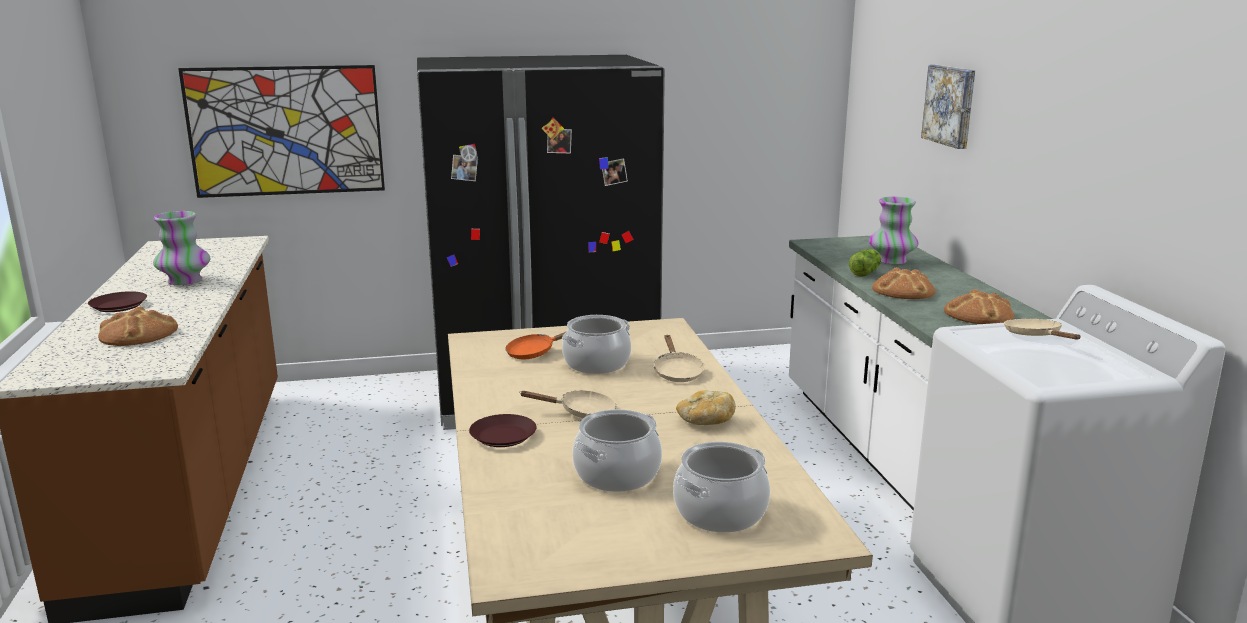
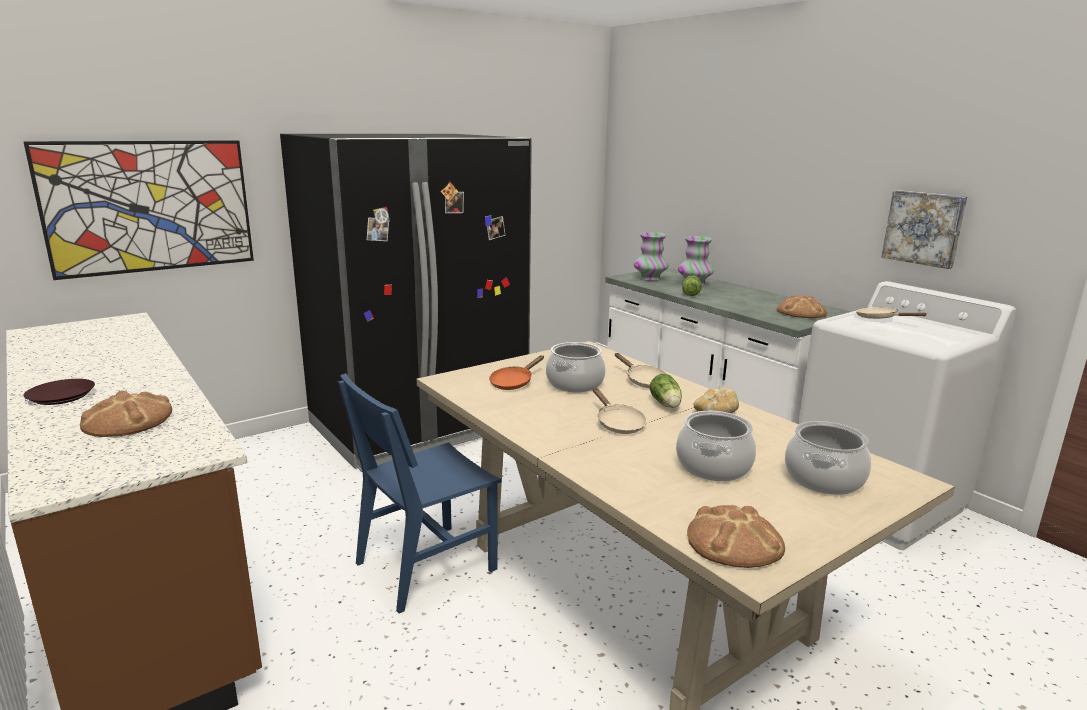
camera: 25 degrees left, 0 degrees up
vase [153,211,210,285] -> vase moved to [634,232,669,281]
brown plate [469,414,537,447] -> none
beige frying pan [519,390,616,418] -> beige frying pan turned 90 degrees clockwise [593,388,647,434]
bread [872,268,936,299] -> bread moved to [687,505,785,568]
picture [921,64,975,149] -> picture moved to [882,190,967,269]
none -> blue chair [338,373,502,614]
none -> lettuce [650,374,682,408]

